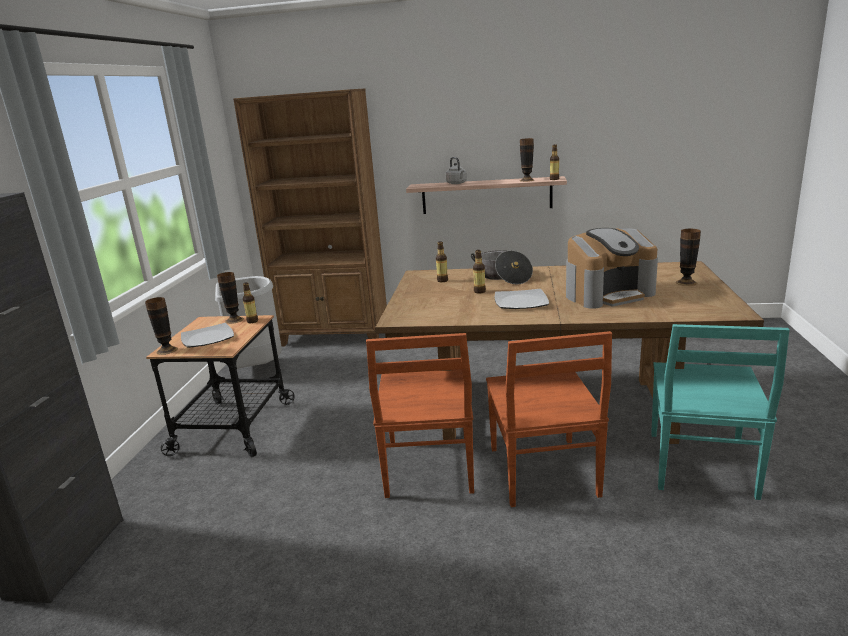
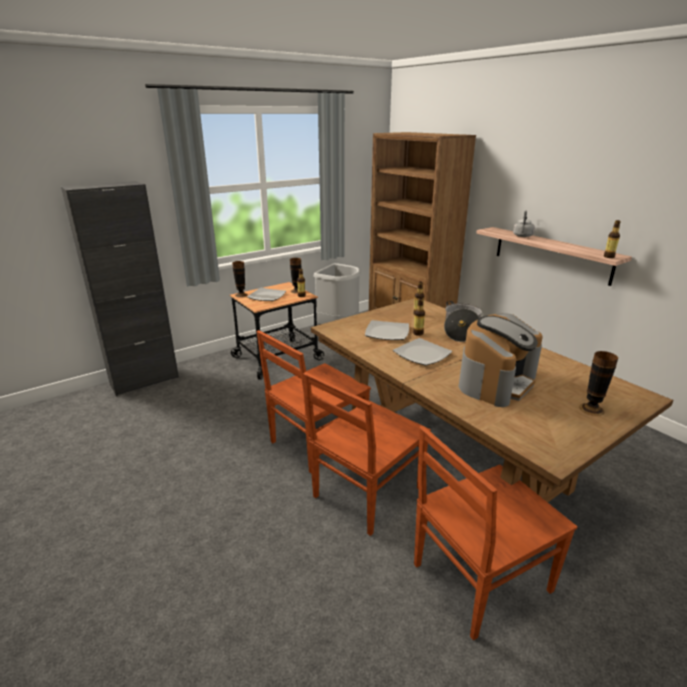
camera: 45 degrees right, 5 degrees up
vase [520,138,534,182] -> none
coffee machine [566,228,658,309] -> coffee machine turned 75 degrees counterclockwise [458,313,543,407]
turquoise chair [651,324,790,500] -> brown chair [414,426,577,640]
none -> plate [365,320,409,340]

